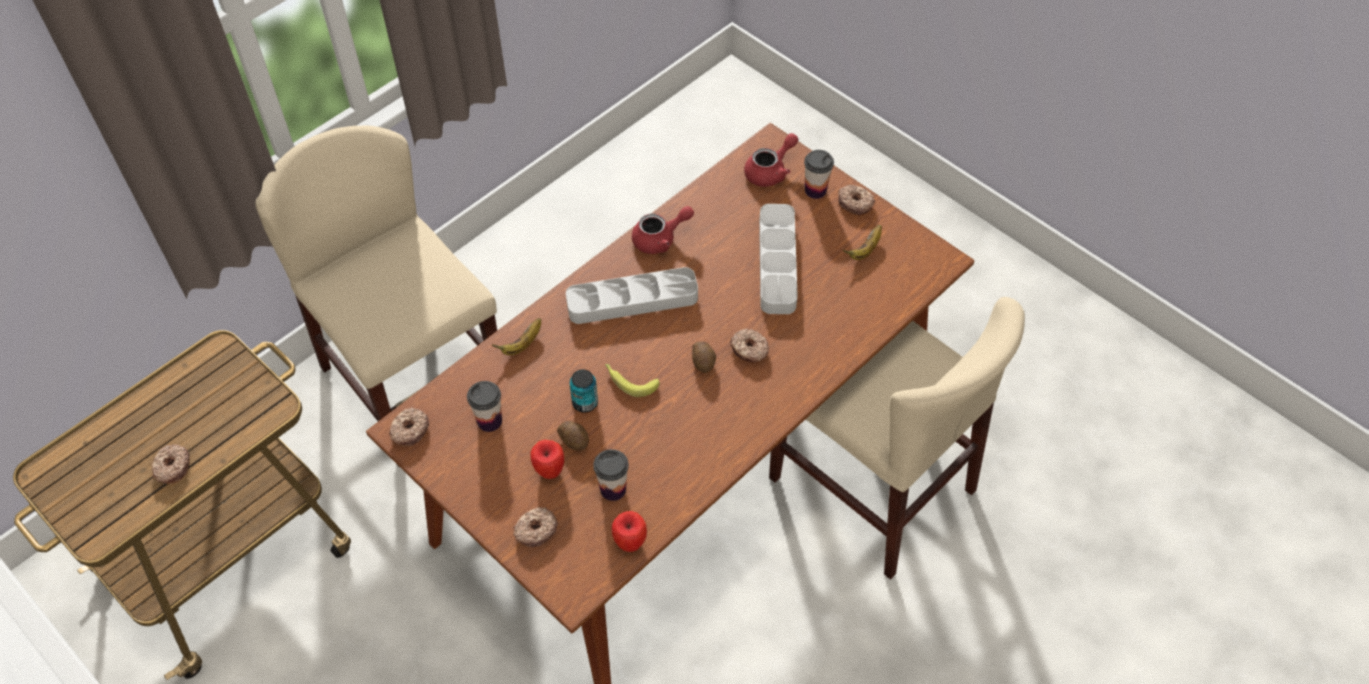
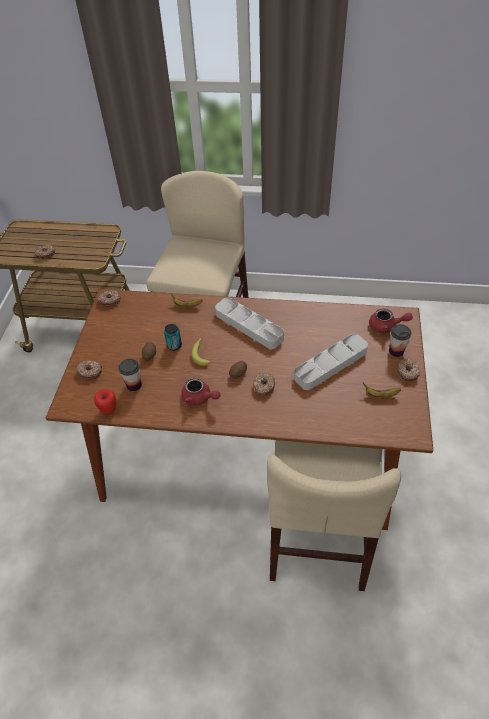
camera: 55 degrees right, 5 degrees down
cup [467,381,502,432] -> none
apple [530,440,564,479] -> none
red teapot [632,206,694,254] -> red teapot moved to [181,378,221,406]

